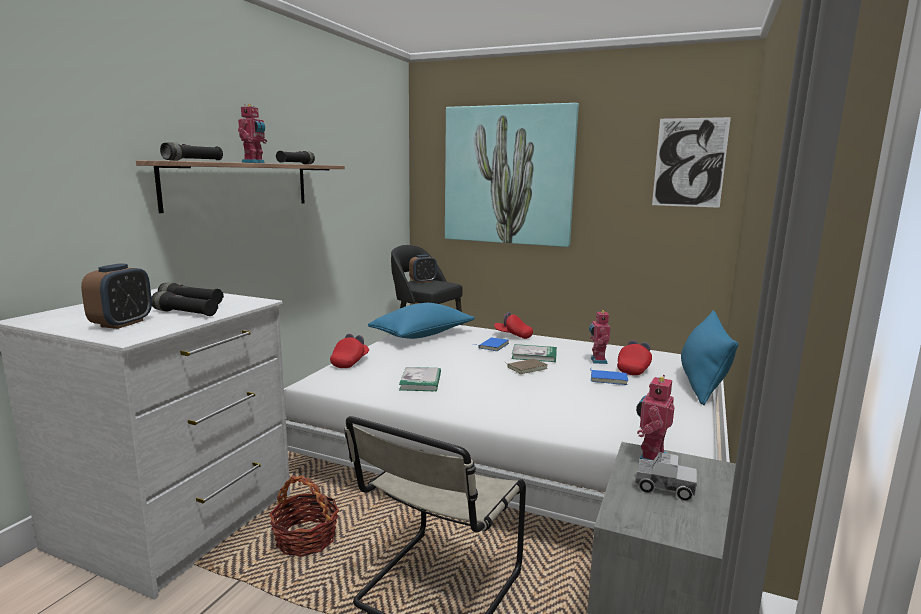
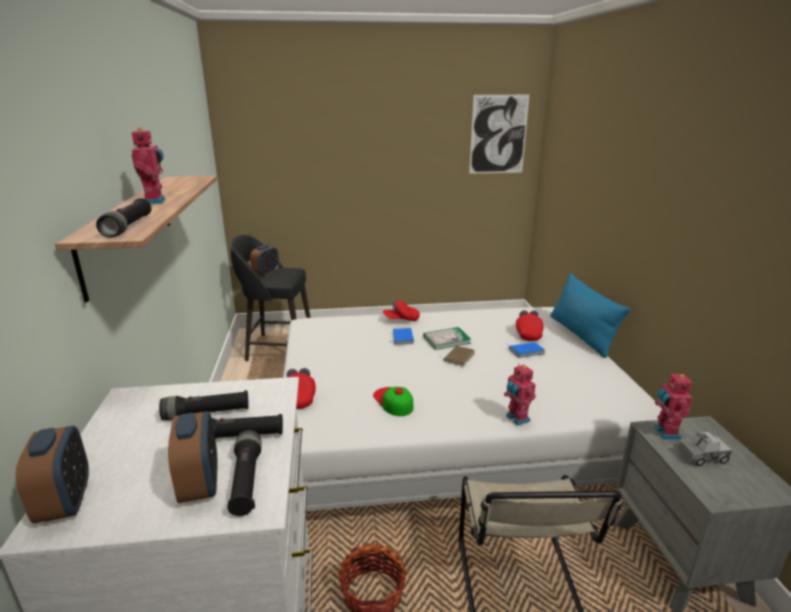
camera: 30 degrees left, 10 degrees up
black flashlight [276,151,315,165] -> black flashlight moved to [227,430,262,516]
blue pillow [368,303,475,339] -> none
book [399,367,441,391] -> cap [373,387,413,416]
picture [445,103,579,247] -> none
toy robot [589,310,611,364] -> toy robot moved to [504,363,536,426]
none -> alarm clock [15,426,89,523]

